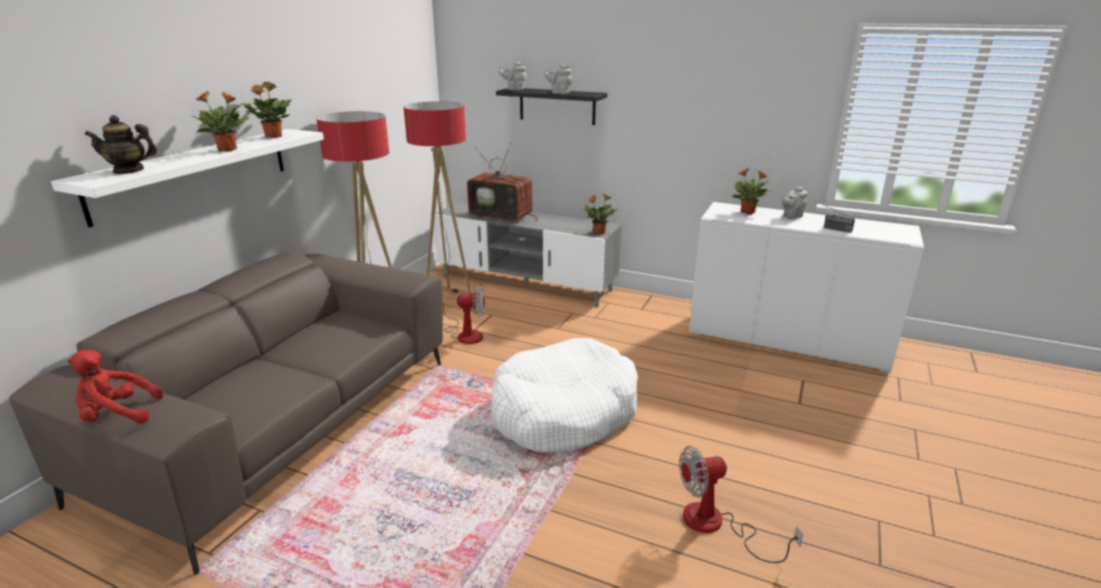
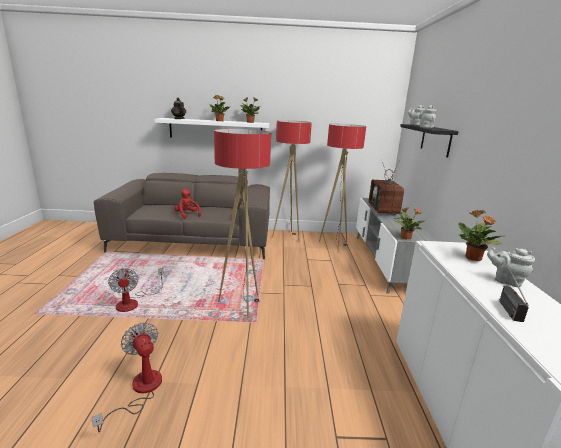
camera: 65 degrees right, 5 degrees down
red plush toy [68,350,163,424] -> red plush toy moved to [174,189,201,219]
fan [443,285,485,344] -> fan moved to [108,268,164,312]
white dog bed [491,338,638,453] -> floor lamp [214,129,271,319]

